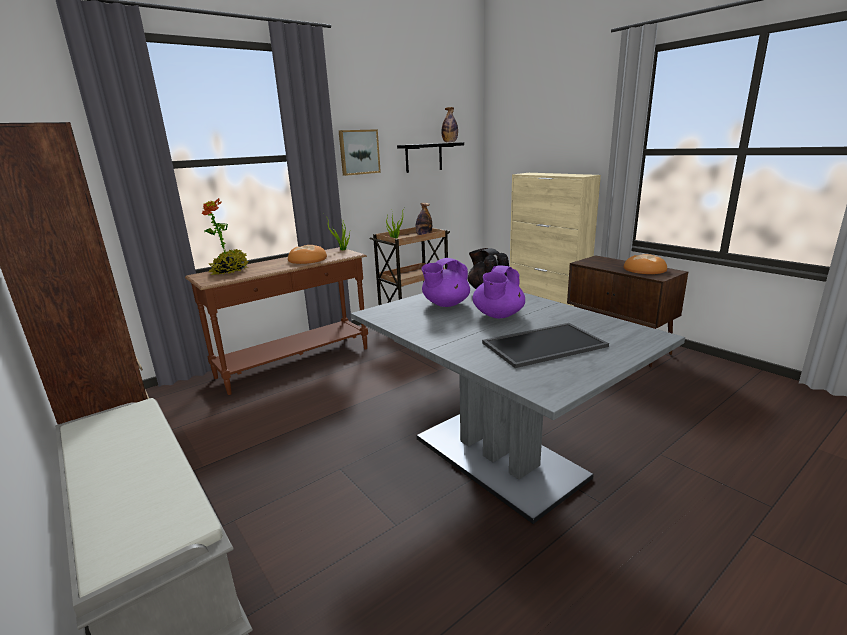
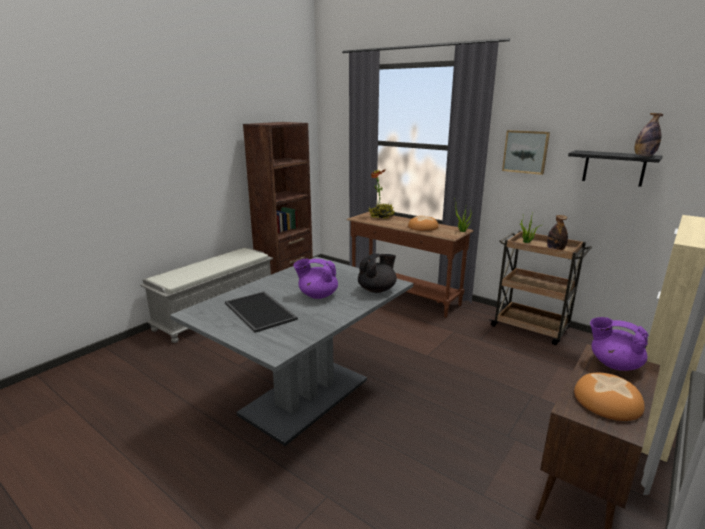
camera: 75 degrees right, 0 degrees up
purple teapot [422,258,470,307] -> purple teapot moved to [590,317,648,371]

